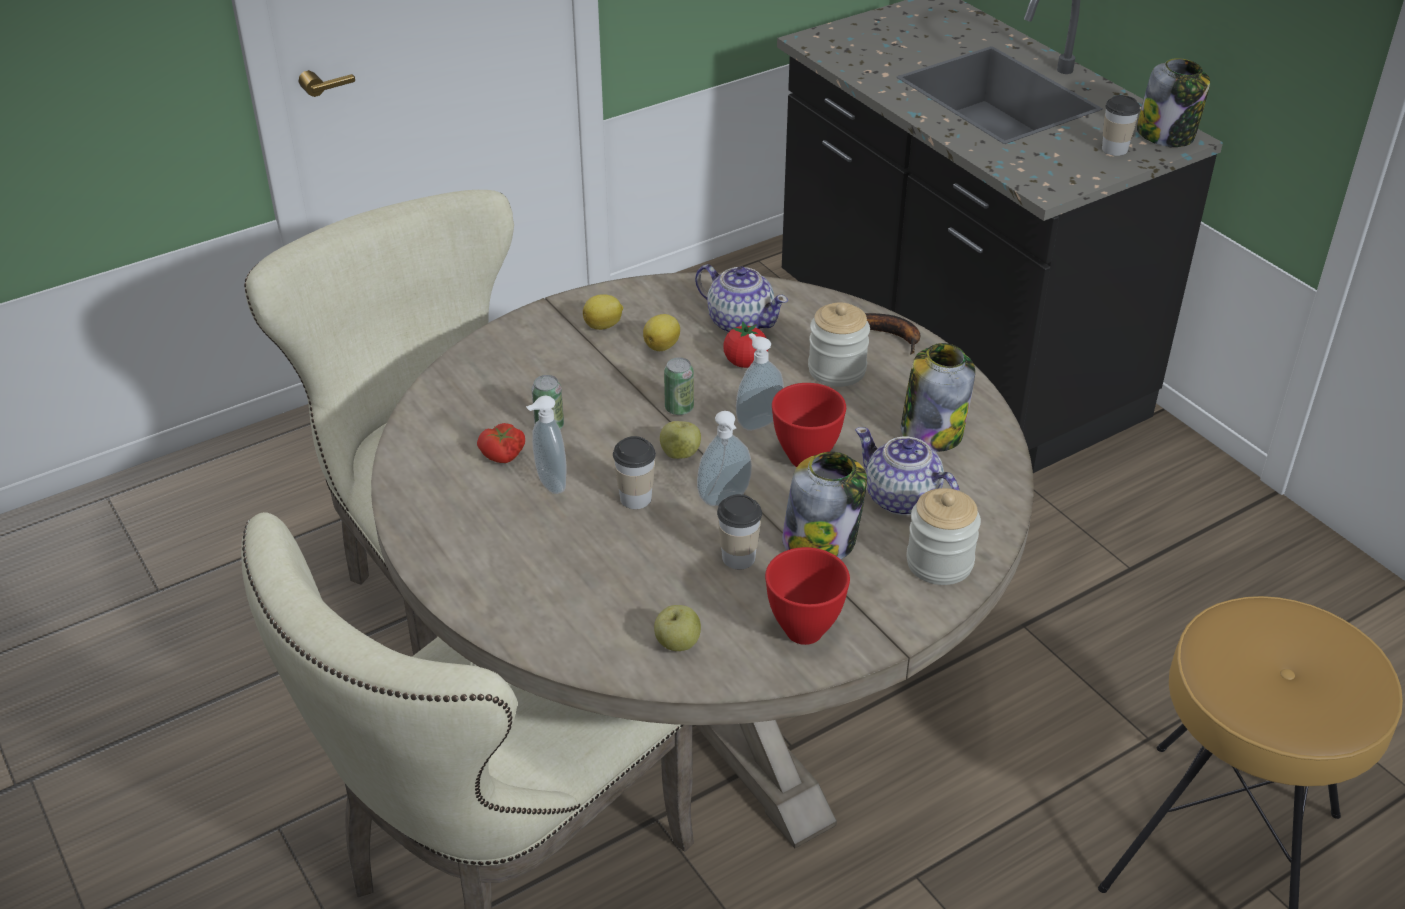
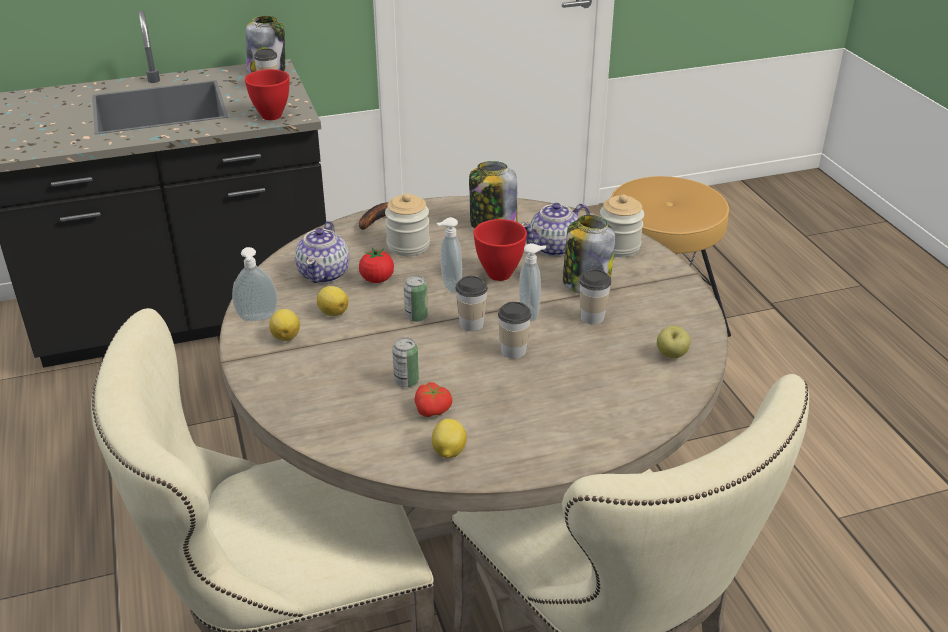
camera: 75 degrees left, 5 degrees down
soap dispenser [526,396,567,494] -> soap dispenser moved to [232,247,278,321]
apple [660,421,701,459] -> cup [455,276,488,331]
teapot [695,264,788,333] -> teapot turned 135 degrees clockwise [295,221,349,283]
red bowl [765,547,850,645] -> red bowl moved to [245,69,290,120]
none -> lemon [432,419,467,458]

